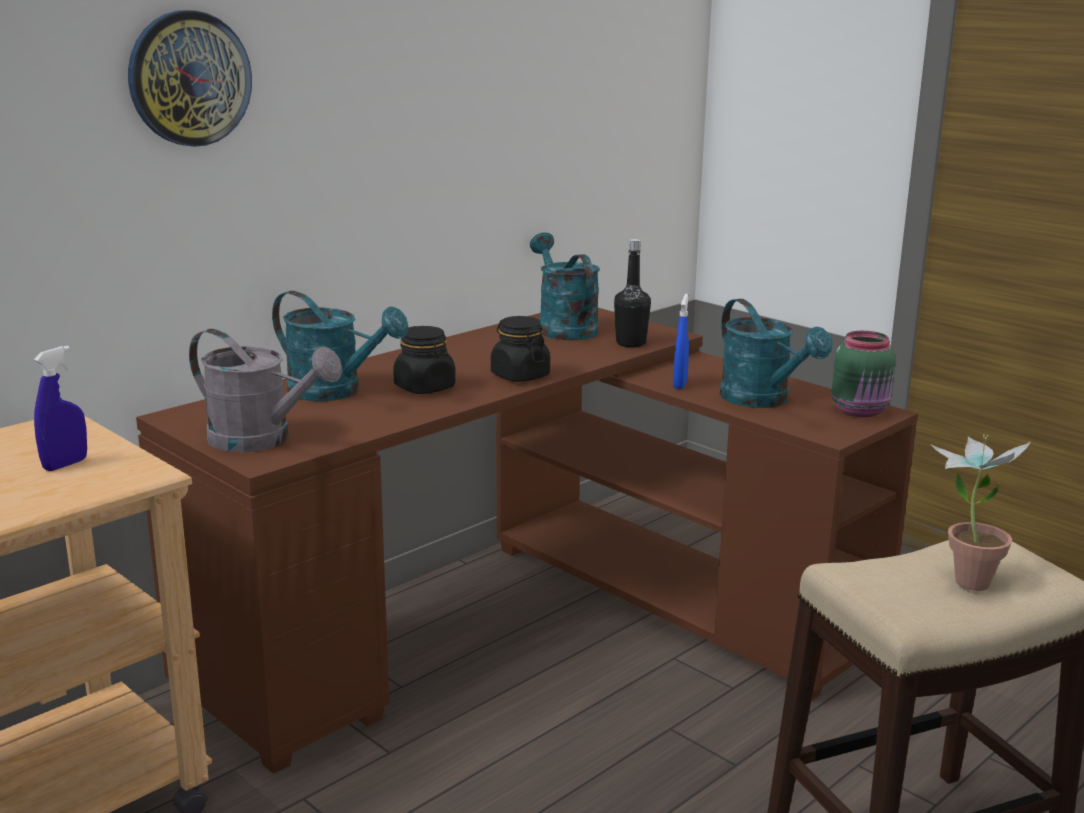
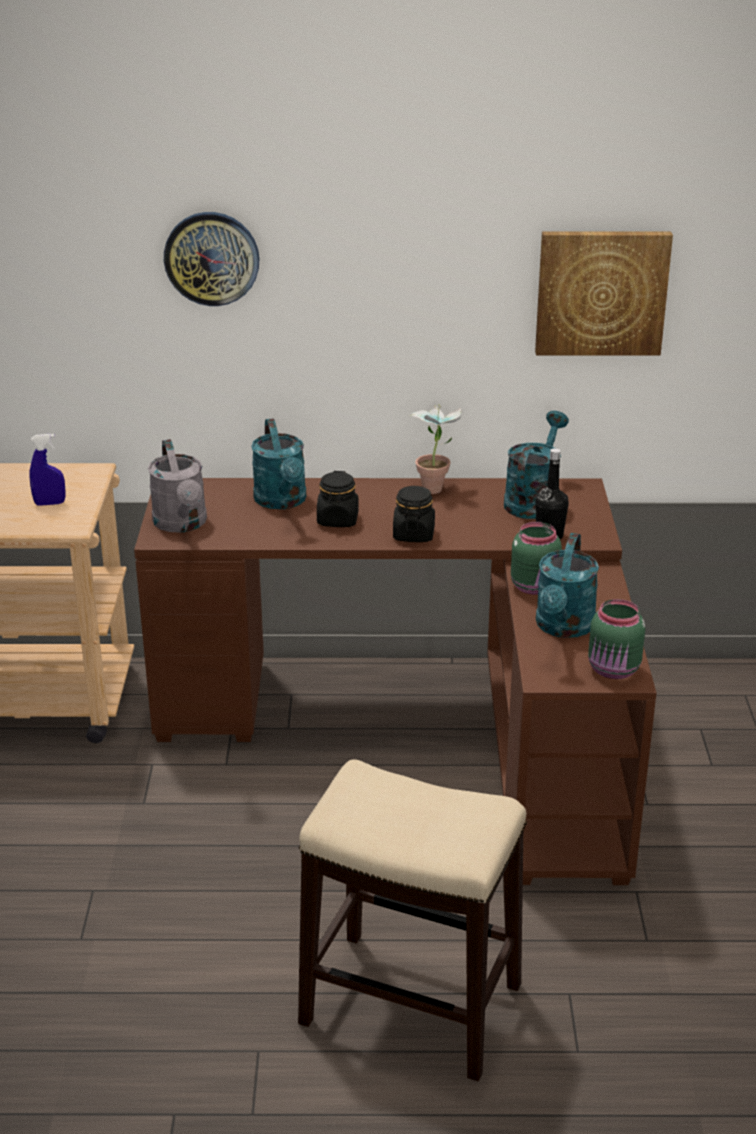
camera: 45 degrees right, 10 degrees up
blue spray bottle [673,293,689,389] -> green jar [511,522,562,595]
potted plant [931,434,1031,591] -> potted plant moved to [411,404,462,494]
none -> picture [535,231,673,356]

